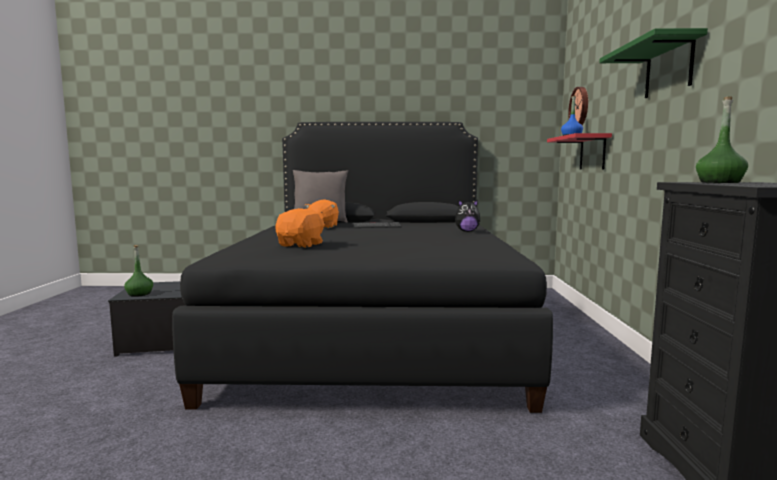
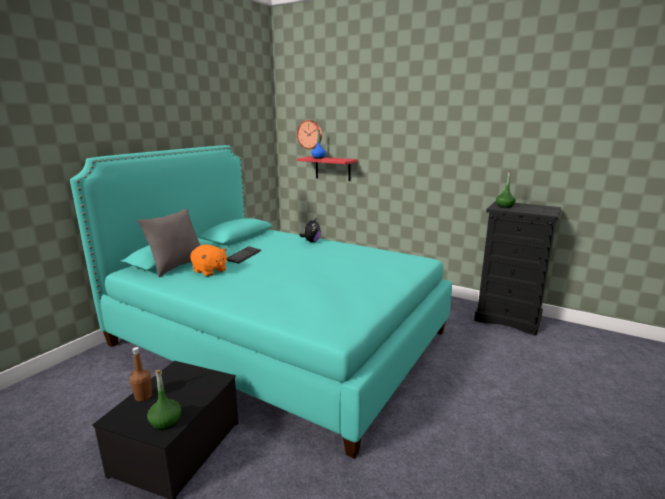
camera: 60 degrees left, 10 degrees up
black bed [172,122,553,413] -> turquoise bed [70,145,452,459]
orange plush toy [275,208,326,248] -> none
green shelf [599,28,708,98] -> none
none -> brown bottle [130,347,152,402]

